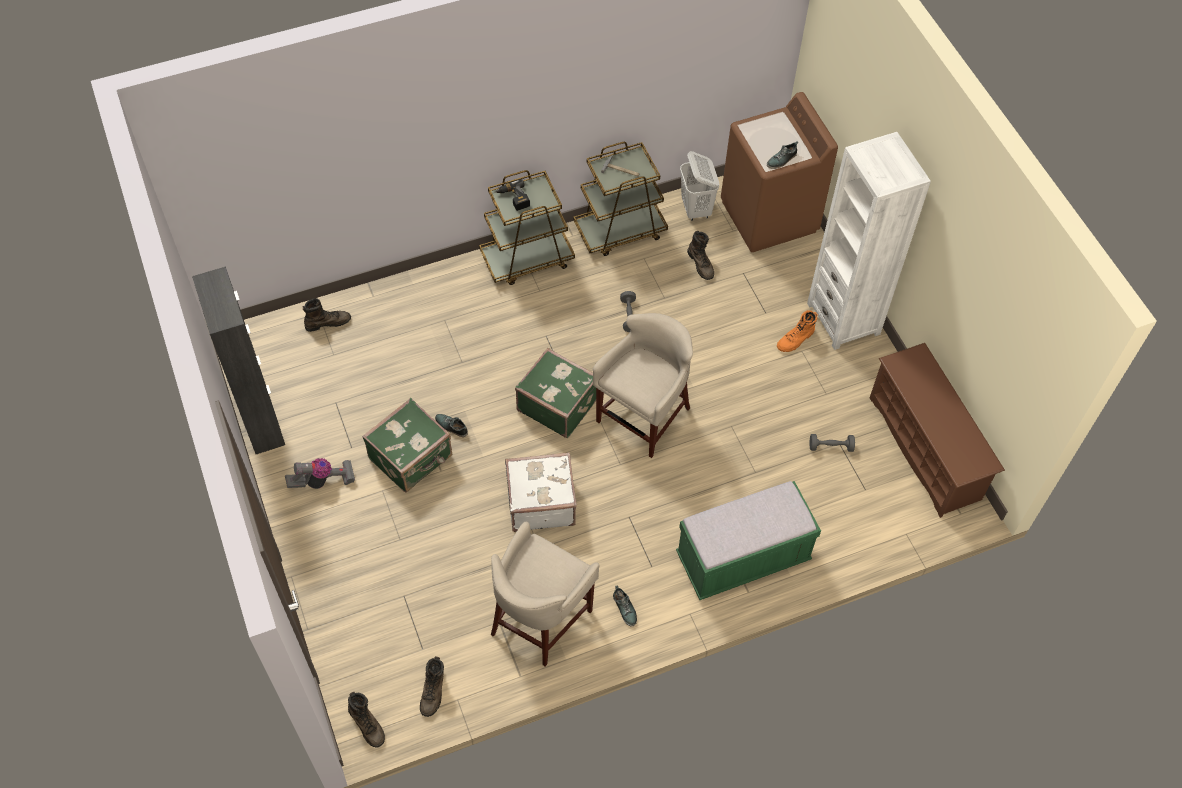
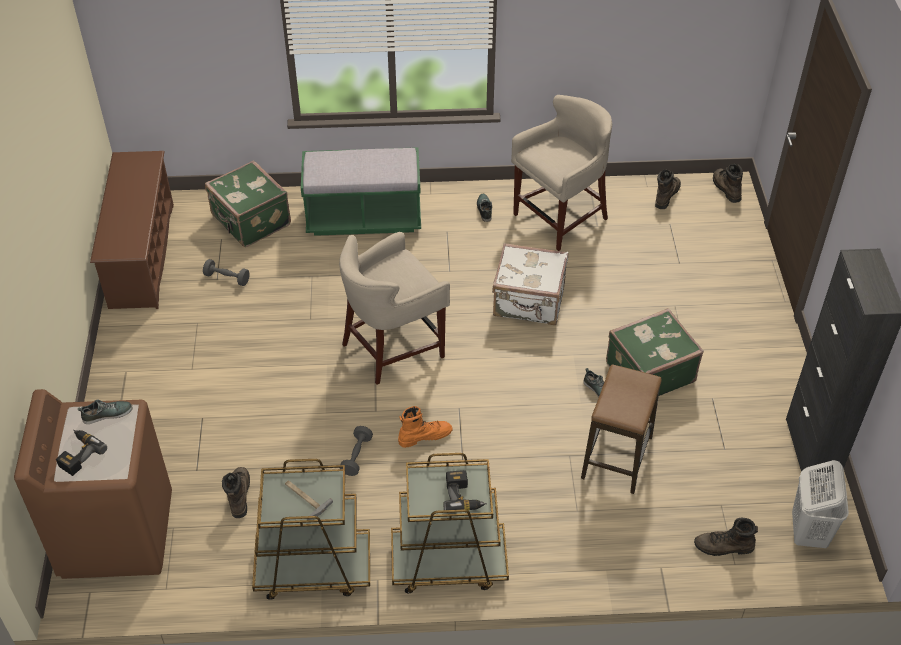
camera: 160 degrees left, 10 degrees down
vacuum cleaner [285,458,355,489] -> none
green suitcase [515,348,596,438] -> green suitcase moved to [205,160,291,247]
white laundry basket [680,151,719,221] -> white laundry basket moved to [792,460,849,548]
orange boot [777,310,818,352] -> orange boot moved to [398,406,452,448]
white bookcase [807,132,931,350] -> none
none -> power drill [56,430,107,476]
none -> stool [581,364,662,494]

